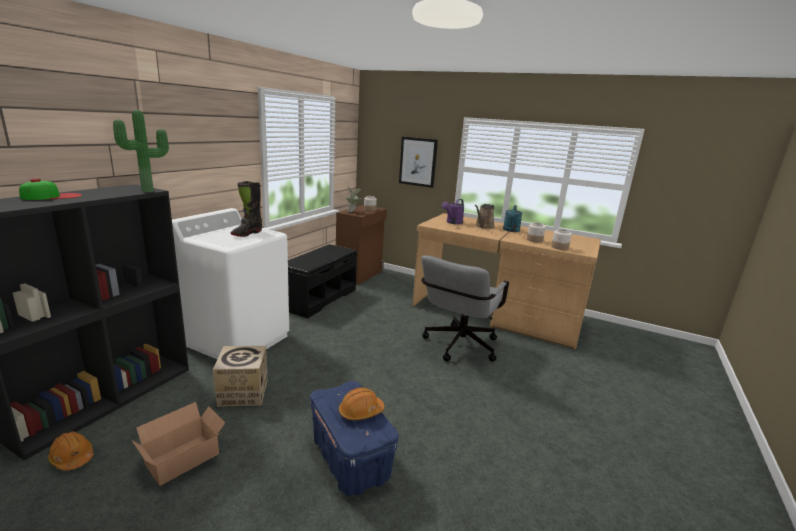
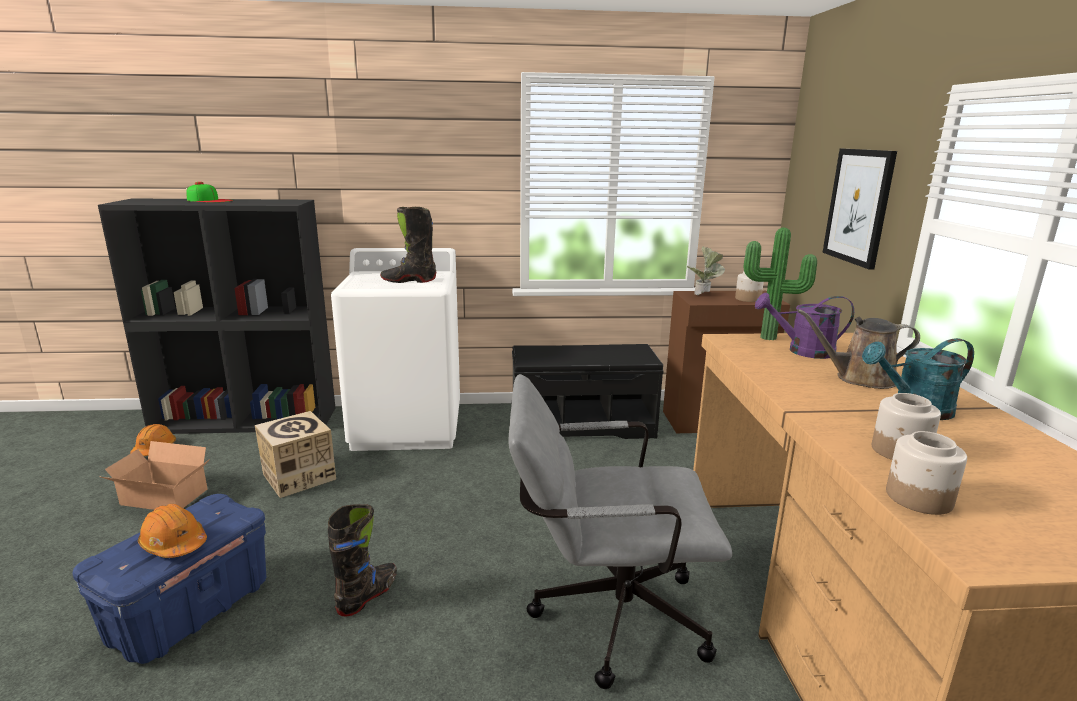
camera: 60 degrees right, 0 degrees up
potted plant [113,110,169,192] -> potted plant moved to [744,228,817,340]
none -> black boot [328,504,397,616]

